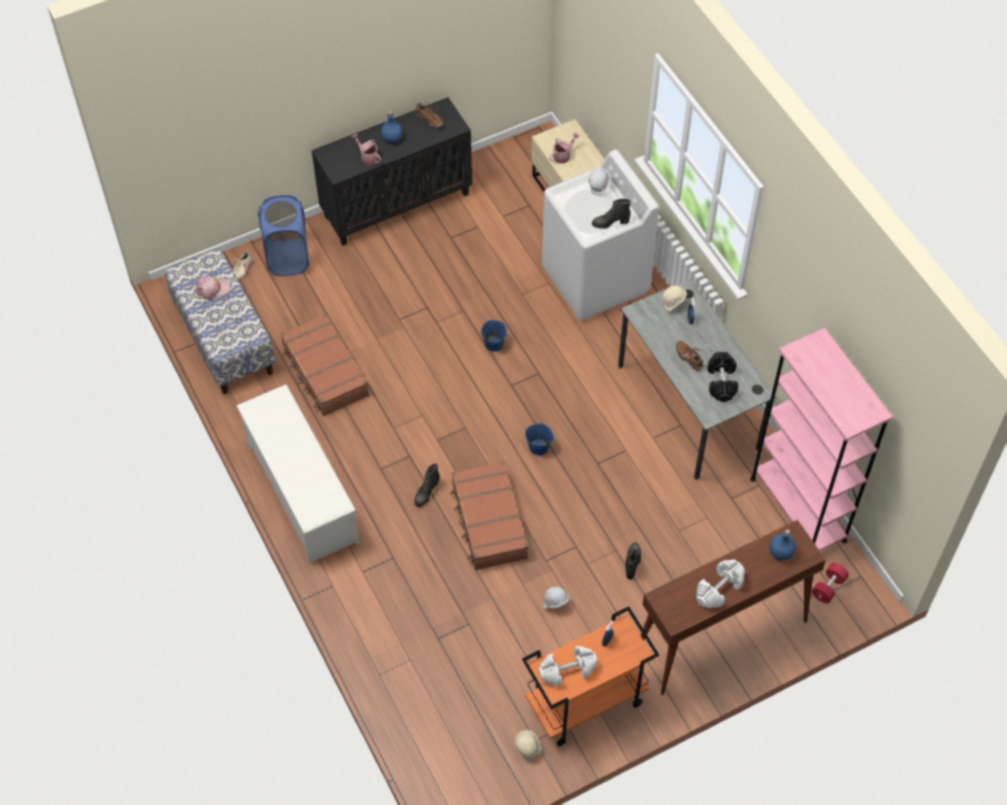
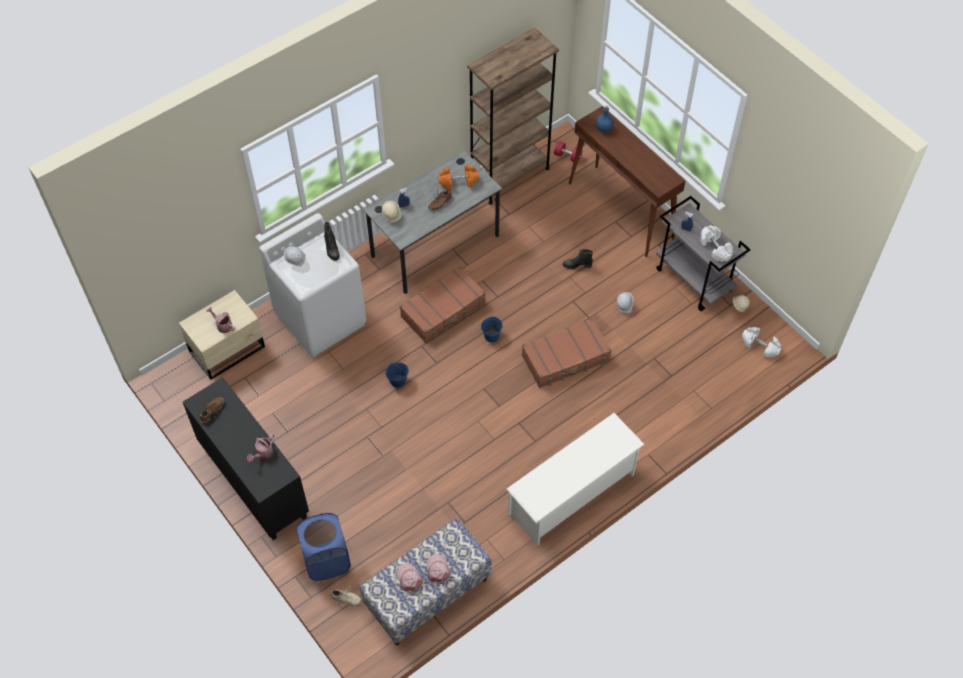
camera: 100 degrees left, 0 degrees up
brown suitcase [280,314,369,416] -> brown suitcase moved to [400,267,486,343]
blue bottle [381,111,403,143] -> none
black boot [415,463,440,507] -> none
orange cart [522,606,659,746] -> grey cart [656,196,751,311]
white dumbbell [696,560,745,608] -> white dumbbell moved to [742,327,782,358]
black dumbbell [708,352,738,402] -> orange dumbbell [438,165,479,190]
pink bookcase [750,328,893,551] -> brown bookcase [467,28,559,205]
none -> pink cap [427,554,451,584]

